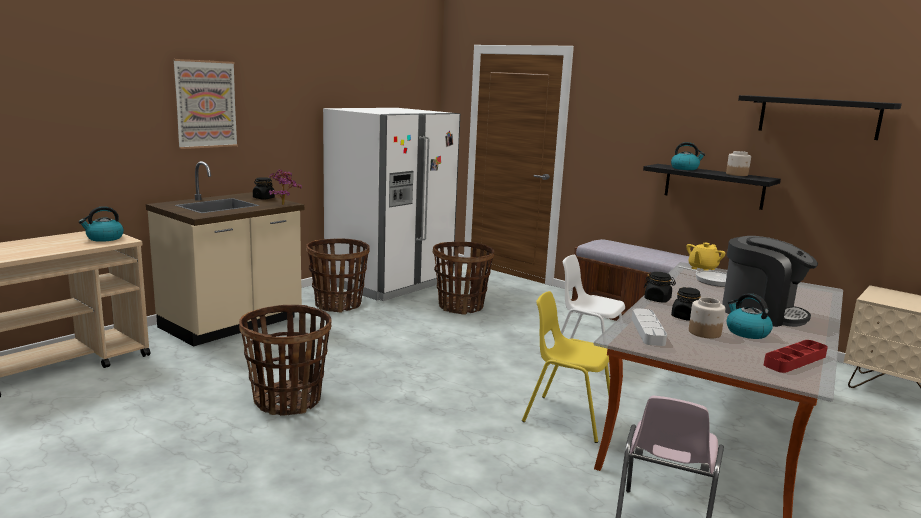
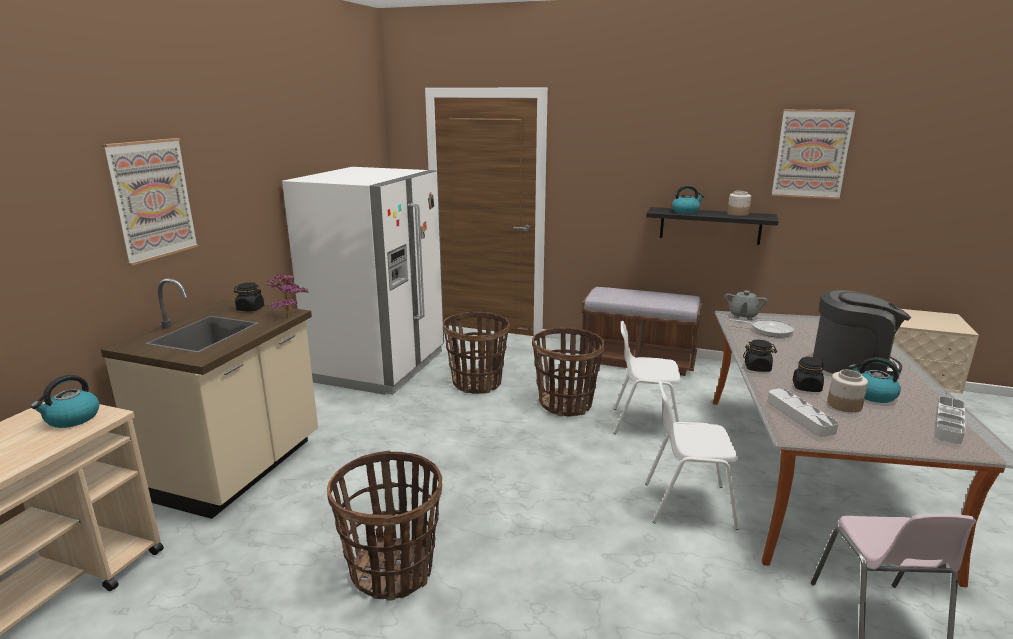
camera: 20 degrees left, 5 degrees up
basket [306,239,369,312] -> basket moved to [532,327,605,417]
yellow chair [522,291,610,443] -> white chair [645,380,739,530]
yellow teapot [686,243,725,271] -> grey teapot [725,290,767,320]
black shelf [738,95,902,140] -> picture [772,109,856,199]
red tray [764,340,828,373] -> grey tray [934,397,965,443]

